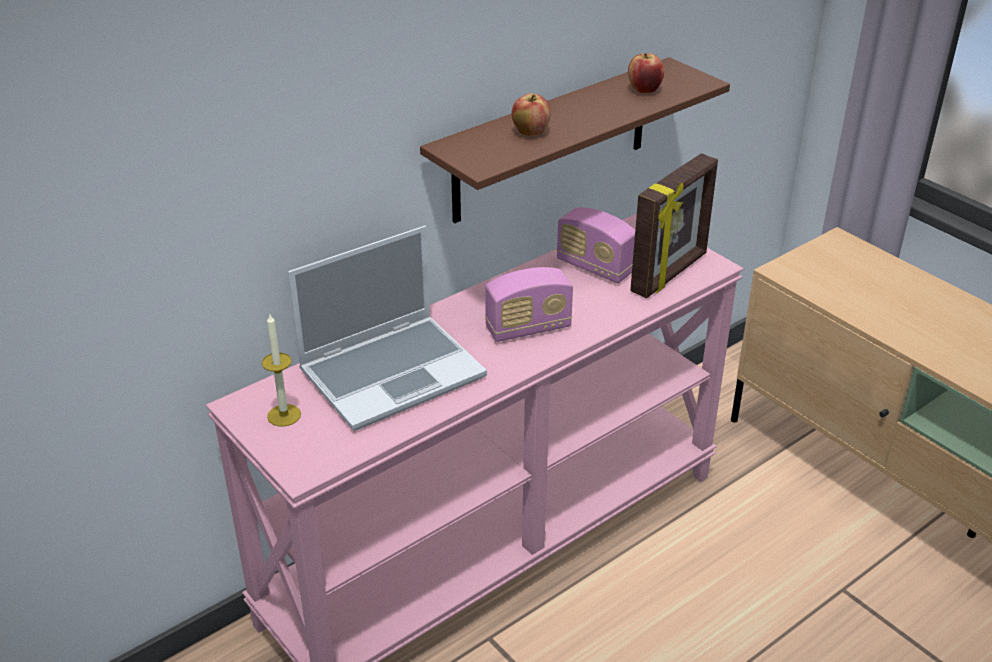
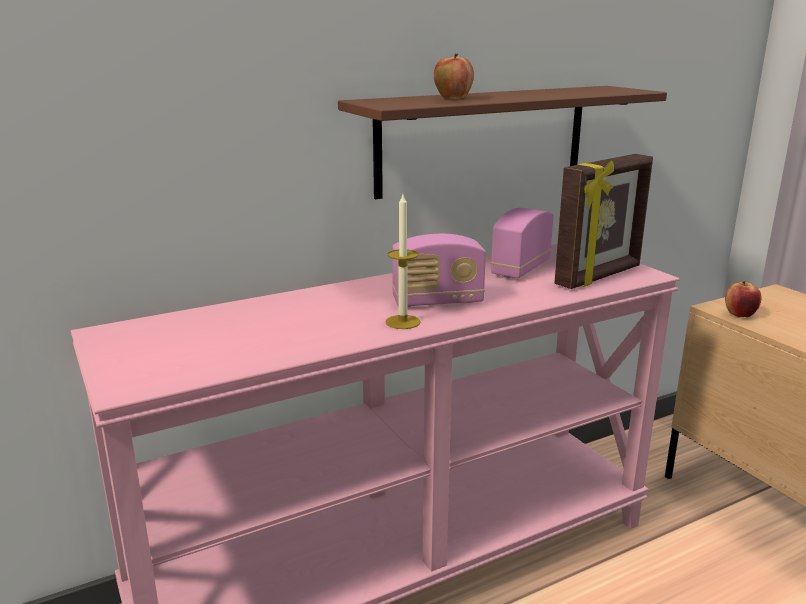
camera: 10 degrees right, 15 degrees down
candle [262,314,301,426] -> candle moved to [385,194,421,329]
laptop [288,226,487,431] -> none
radio [556,207,635,283] -> radio turned 75 degrees clockwise [491,208,554,278]
apple [628,53,664,94] -> apple moved to [725,281,761,317]

